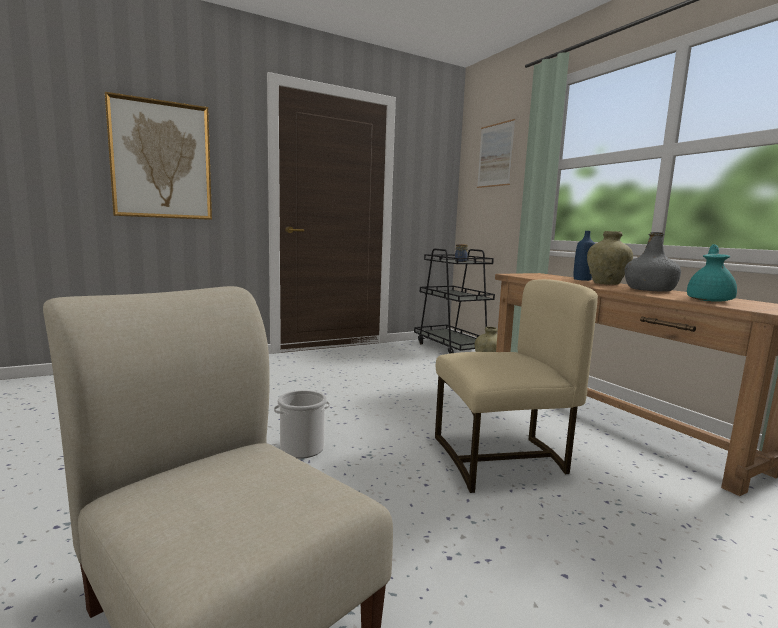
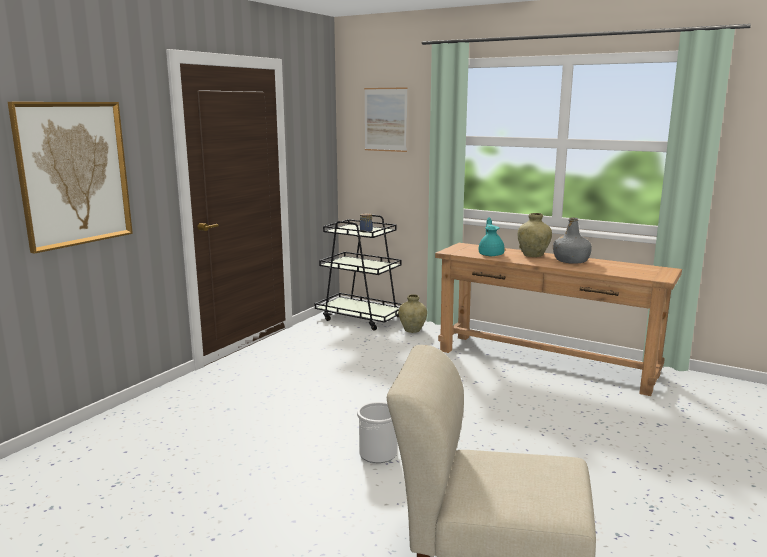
camera: 30 degrees left, 5 degrees up
beige chair [435,279,598,493] -> none
blue bottle [573,231,595,281] -> none
turquoise teapot [687,244,737,302] -> turquoise teapot moved to [479,217,505,256]

